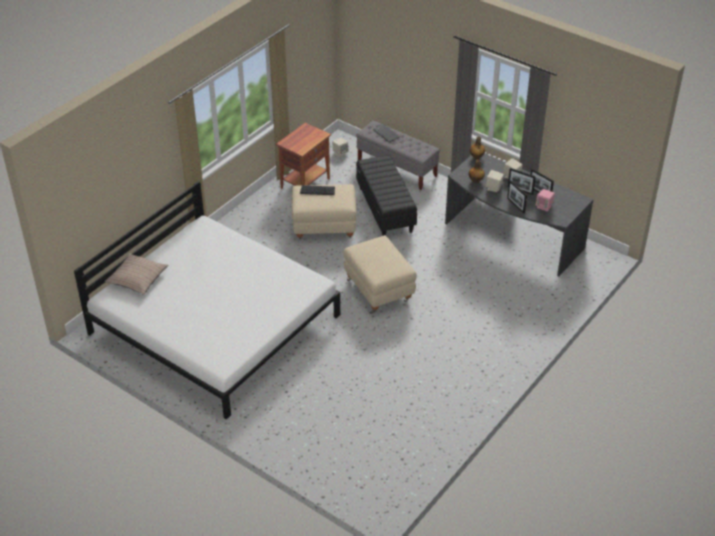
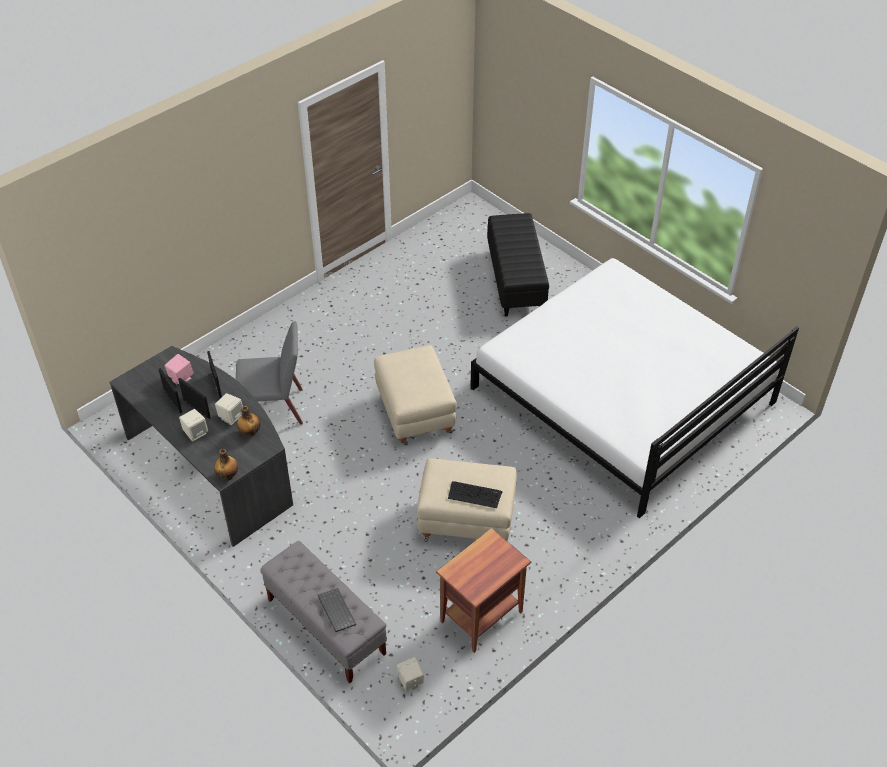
camera: 170 degrees left, 5 degrees up
pillow [105,253,168,295] -> none
black ottoman [356,155,417,236] -> black ottoman moved to [487,213,549,316]
none -> grey chair [236,321,303,424]

